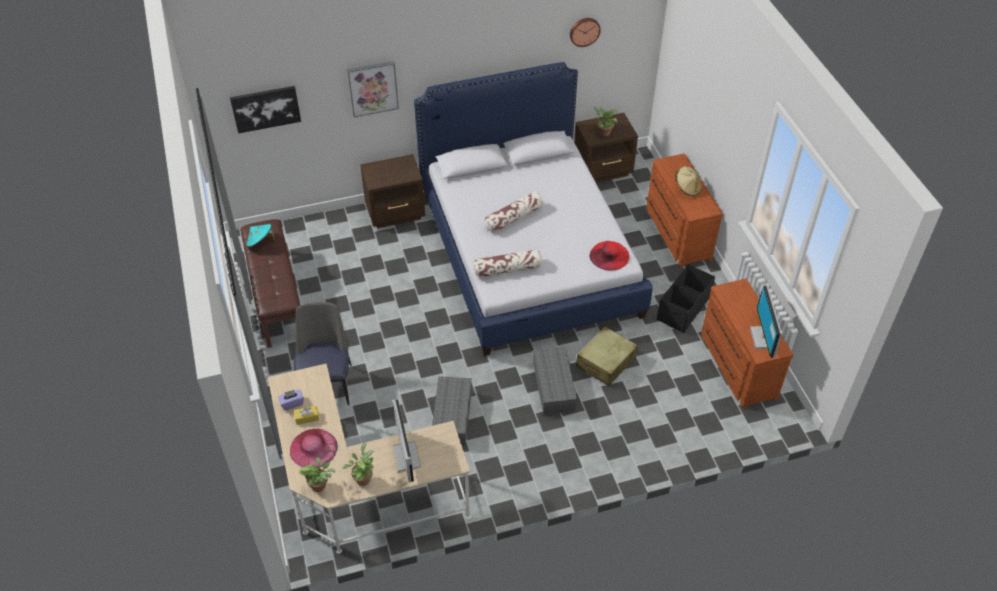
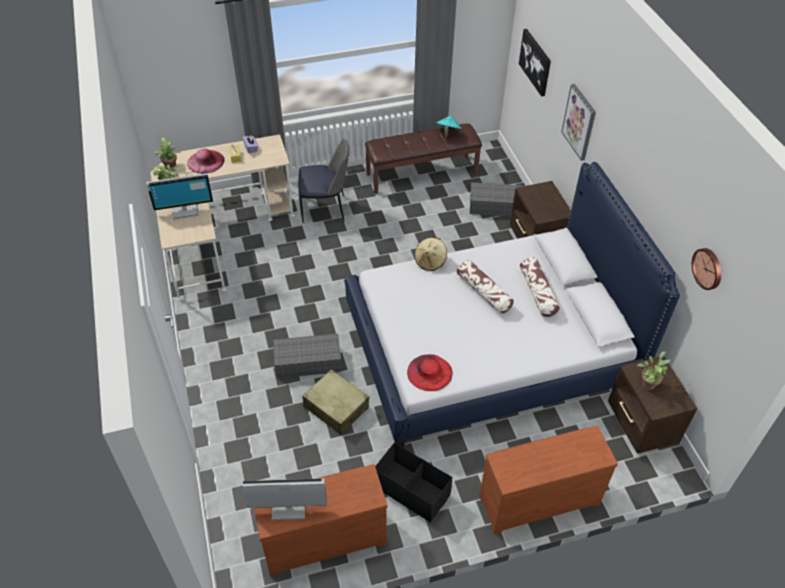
camera: 90 degrees right, 0 degrees up
grey storage box [432,376,472,446] -> grey storage box moved to [470,182,525,216]
pillow [473,249,542,277] -> pillow moved to [520,257,560,317]
beige hat [675,166,702,196] -> beige hat moved to [415,237,447,271]

